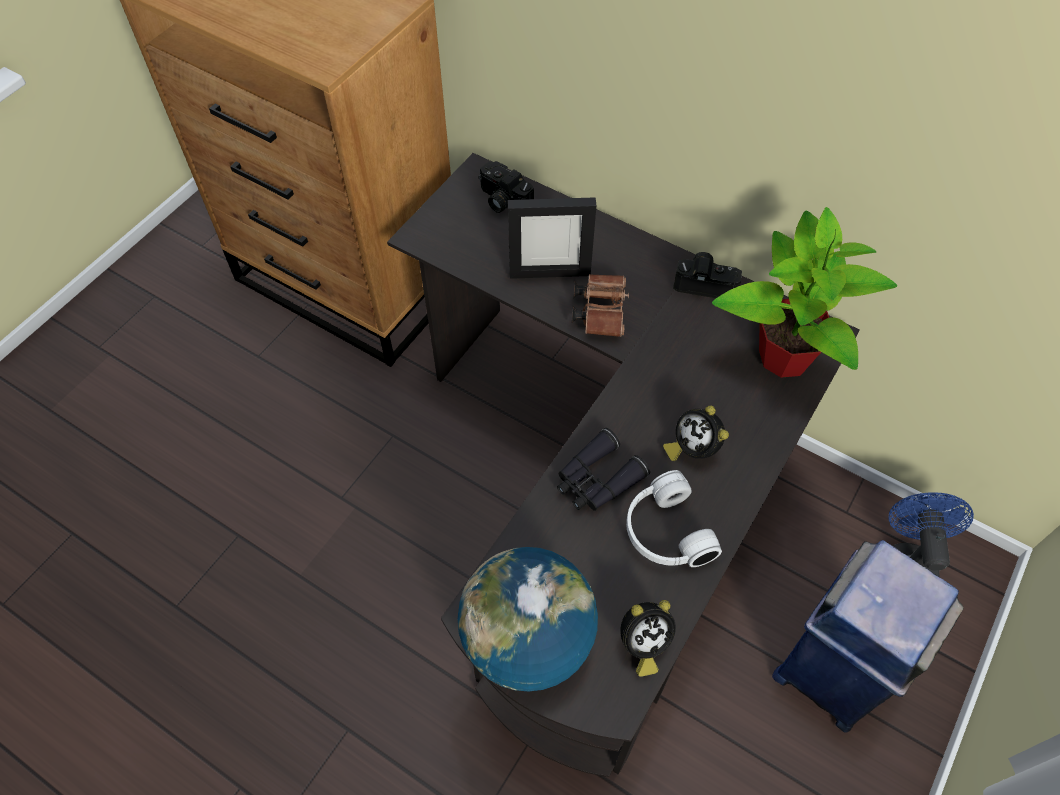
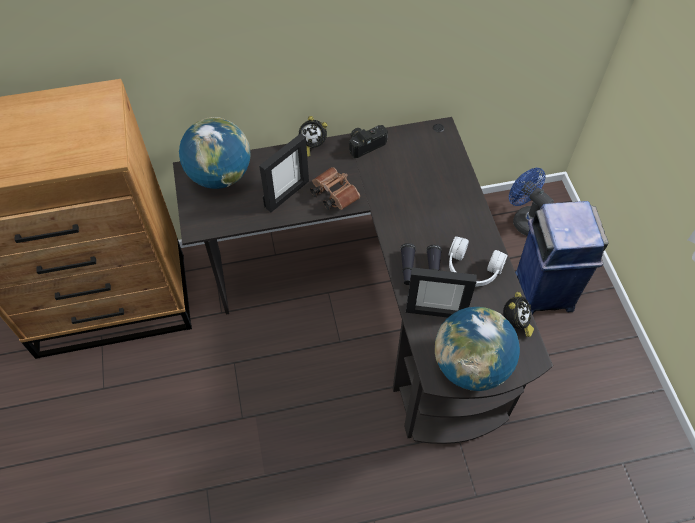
camera: 45 degrees left, 0 degrees up
camera [478,161,534,213] -> globe [179,117,250,189]
alarm clock [663,405,729,461] -> alarm clock moved to [299,116,327,157]
potted plant [712,207,897,378] -> none
none -> picture frame [406,267,477,318]

